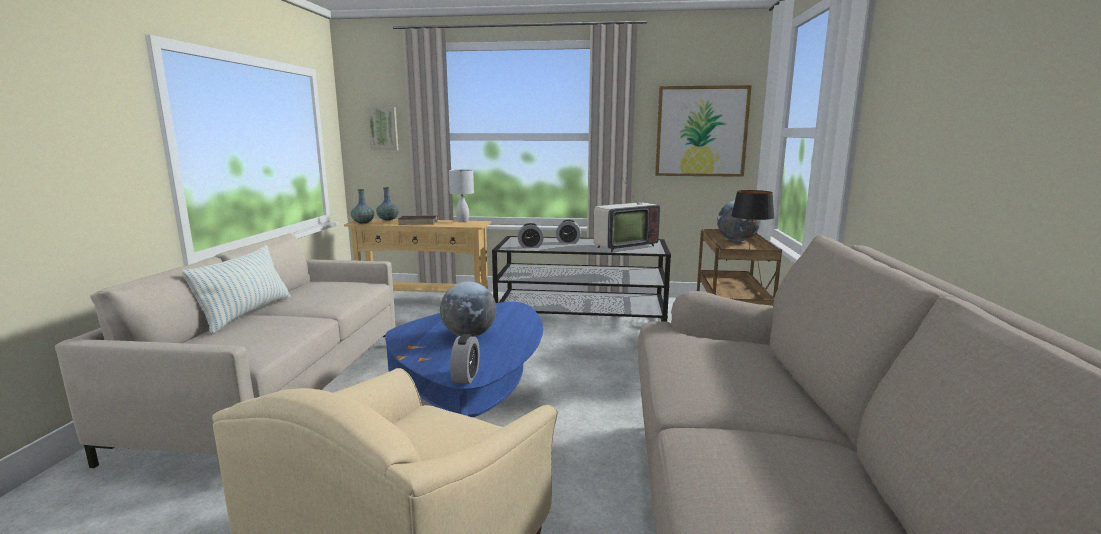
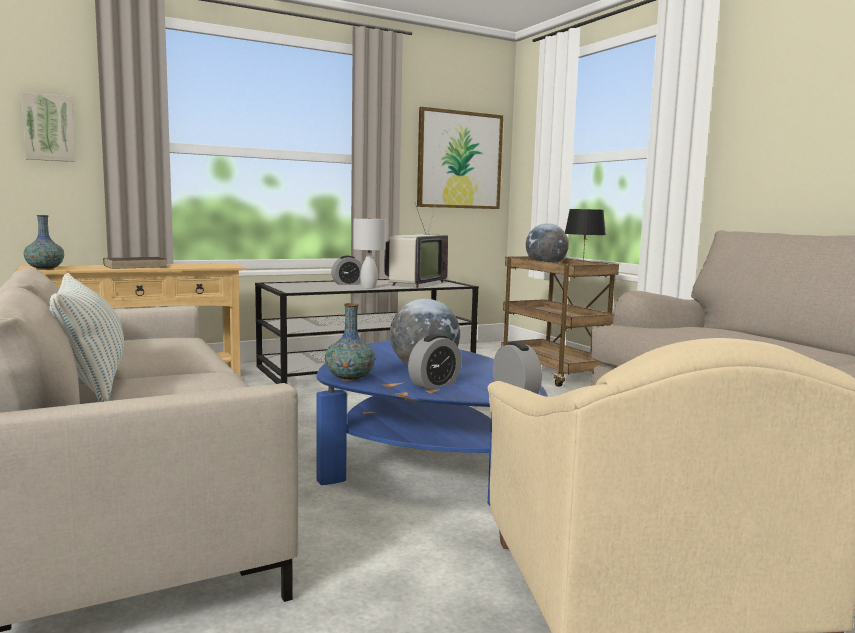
camera: 35 degrees left, 5 degrees down
vase [376,187,399,221] -> vase moved to [325,303,375,381]
white table lamp [449,170,474,222] -> white table lamp moved to [353,218,386,288]
alarm clock [517,223,544,248] -> alarm clock moved to [408,334,461,389]

